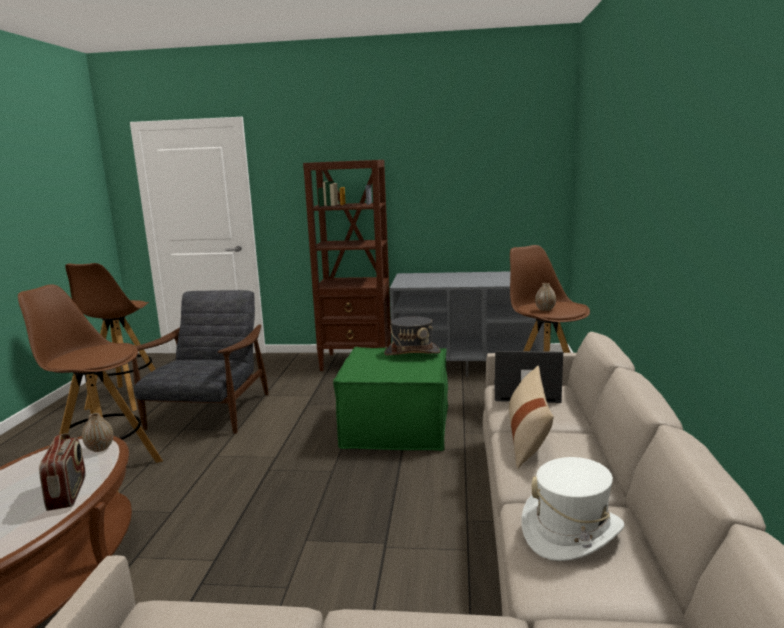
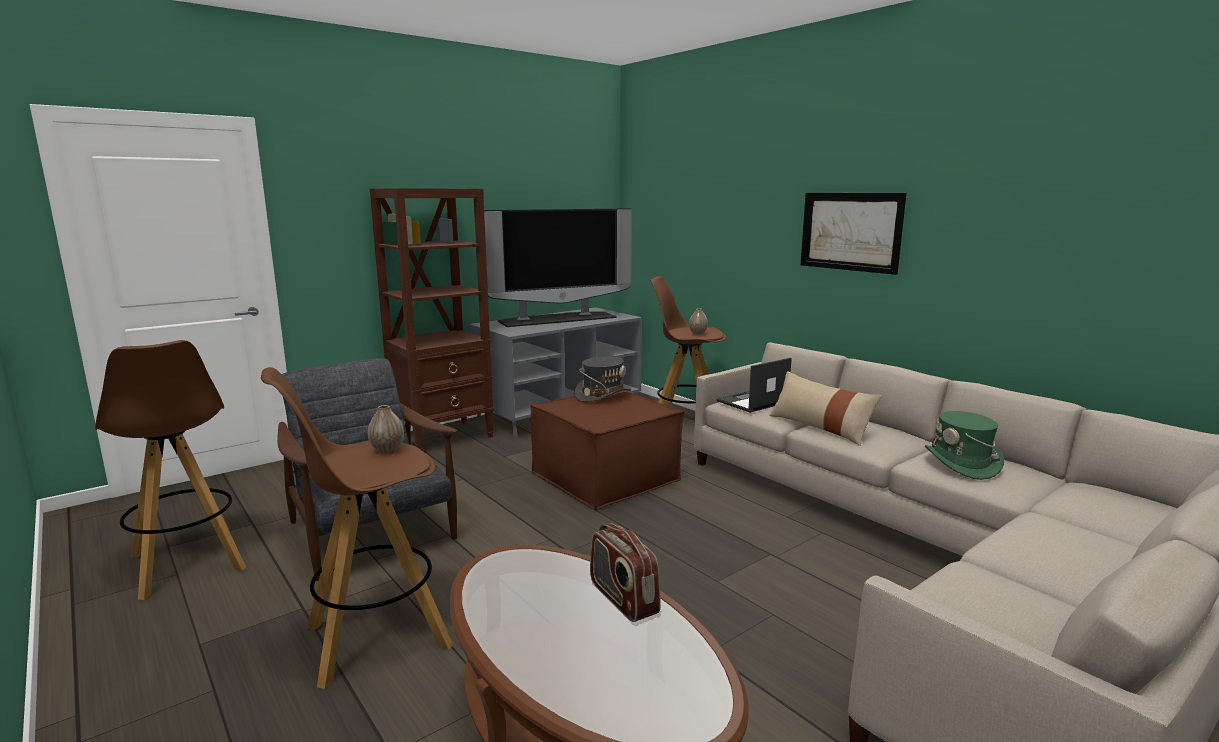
camera: 45 degrees left, 0 degrees up
radio [39,433,86,511] -> radio turned 150 degrees counterclockwise [590,523,661,622]
vase [82,413,113,452] -> vase moved to [368,405,404,453]
green ottoman [333,347,448,451] -> brown ottoman [531,392,684,510]
white hat [521,457,624,561] -> green hat [925,411,1004,480]
none -> television [484,208,632,327]
none -> picture [801,193,906,275]

